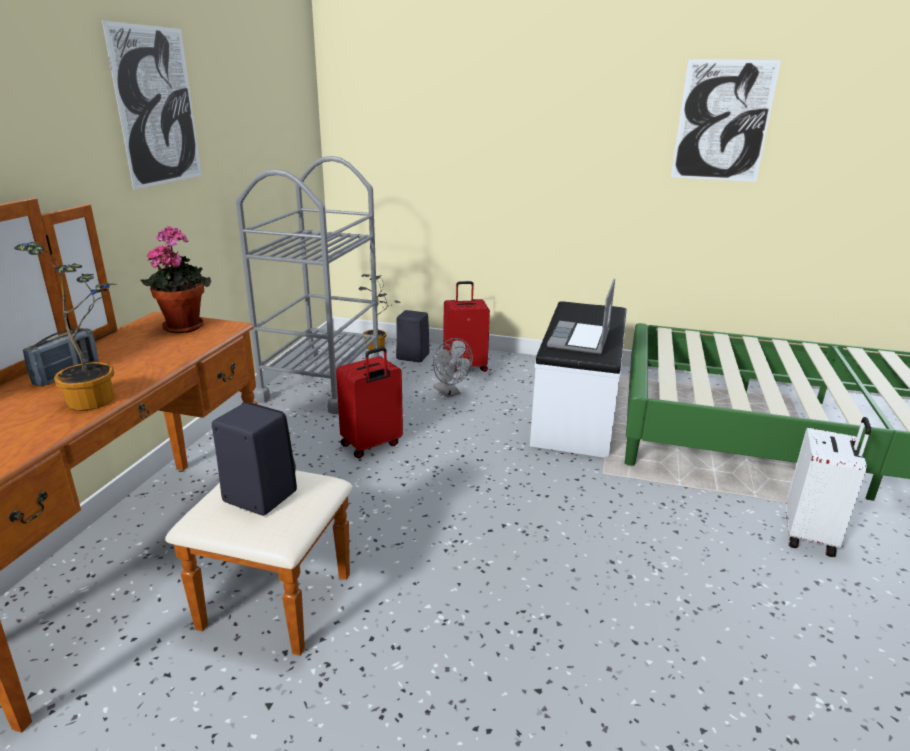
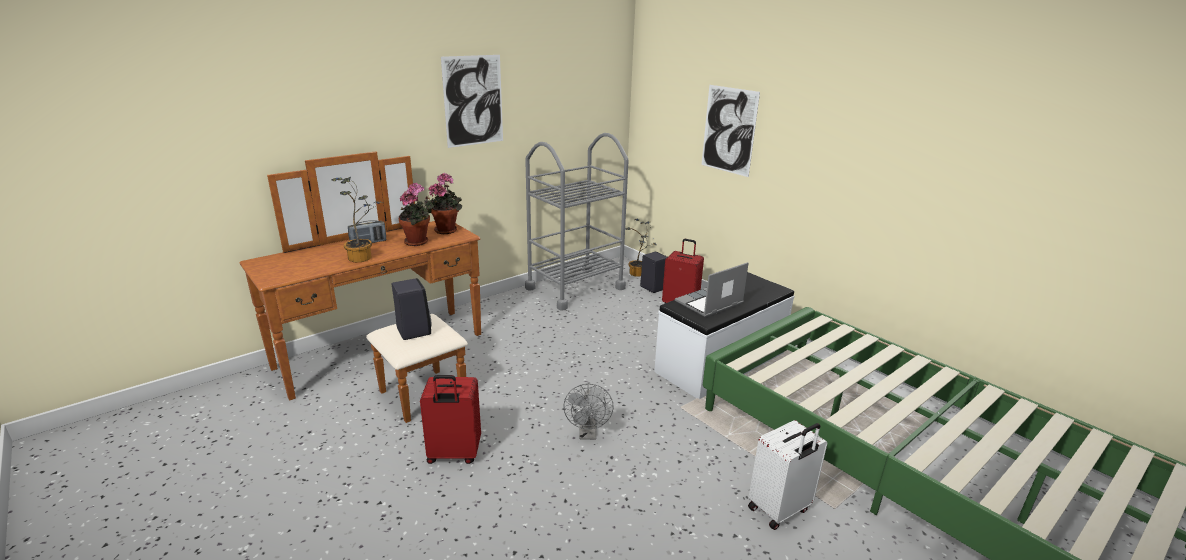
camera: 35 degrees right, 0 degrees up
red suitcase [336,347,403,458] -> red suitcase moved to [420,375,481,464]
grey fan [433,338,473,397] -> grey fan moved to [563,384,614,440]
picture [671,59,781,182] -> picture moved to [702,85,760,177]
none -> potted plant [399,183,434,246]

